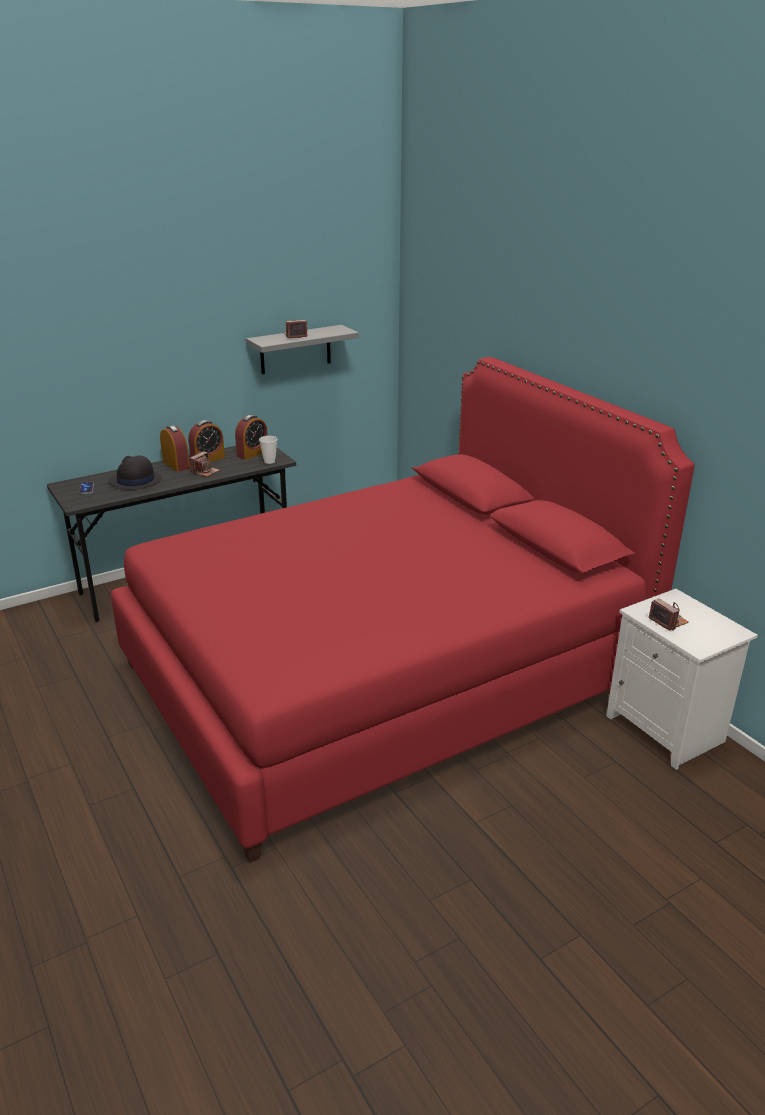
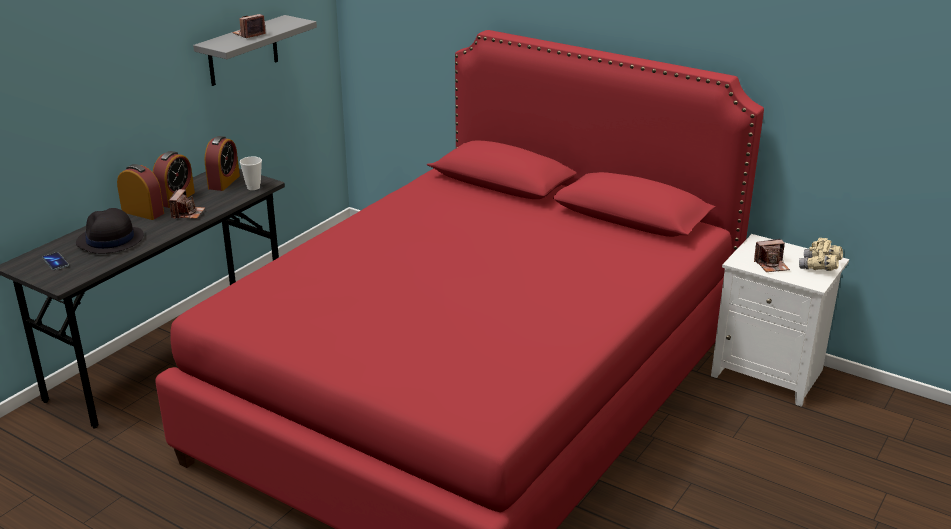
camera: 25 degrees left, 0 degrees up
camera [649,598,689,631] -> camera turned 135 degrees clockwise [754,239,790,272]
none -> beige binoculars [799,238,843,271]

